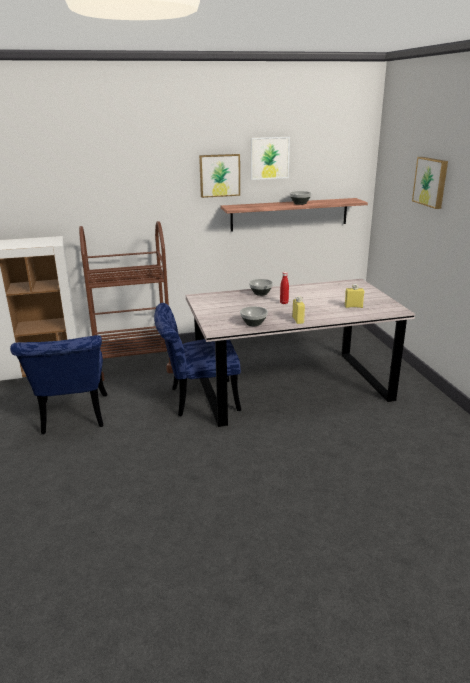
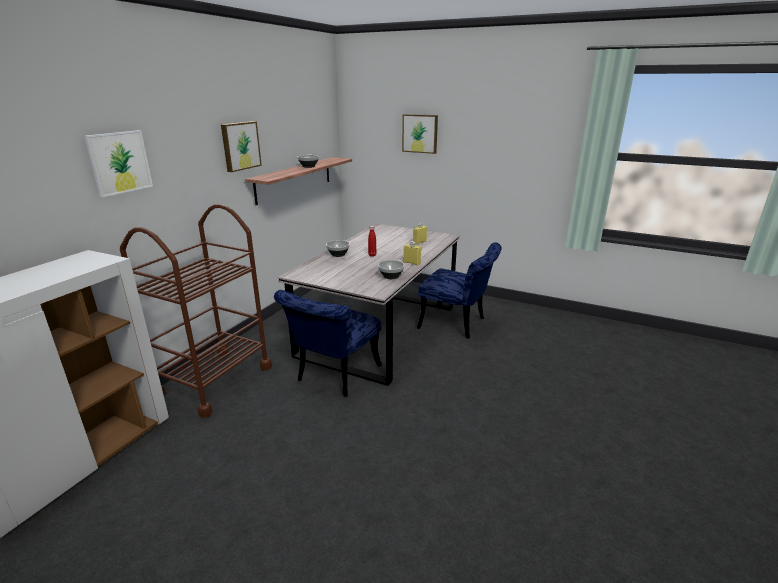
camera: 50 degrees left, 0 degrees up
blue chair [10,335,108,434] -> blue chair moved to [417,242,502,338]
picture [251,137,290,180] -> picture moved to [84,130,153,197]

